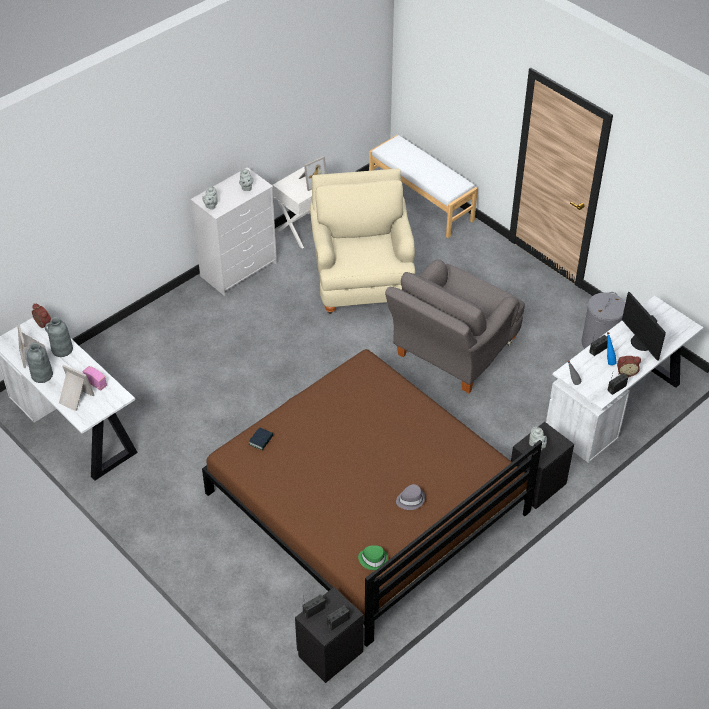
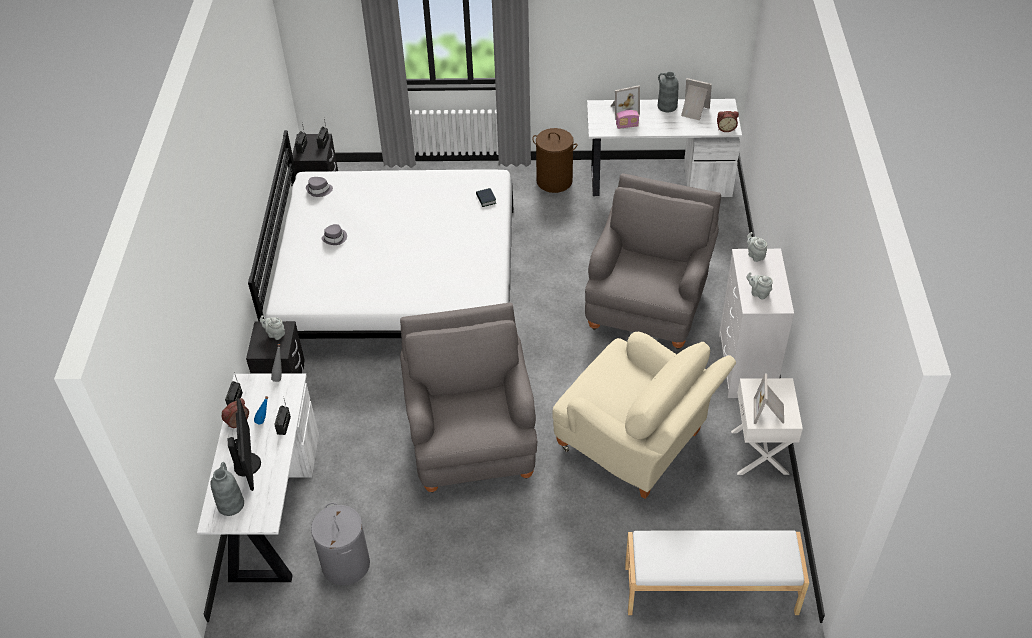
camera: 135 degrees right, 0 degrees up
grey vase [45,317,73,357] -> grey vase moved to [210,462,244,516]
brown bed [202,349,542,647] -> white bed [248,130,513,339]
green hat [358,545,388,570] -> grey hat [306,177,333,197]
monitor [622,292,666,361] -> monitor turned 60 degrees clockwise [227,398,261,491]
none -> brown laundry basket [532,128,578,193]
none -> grey armchair [585,173,721,350]

